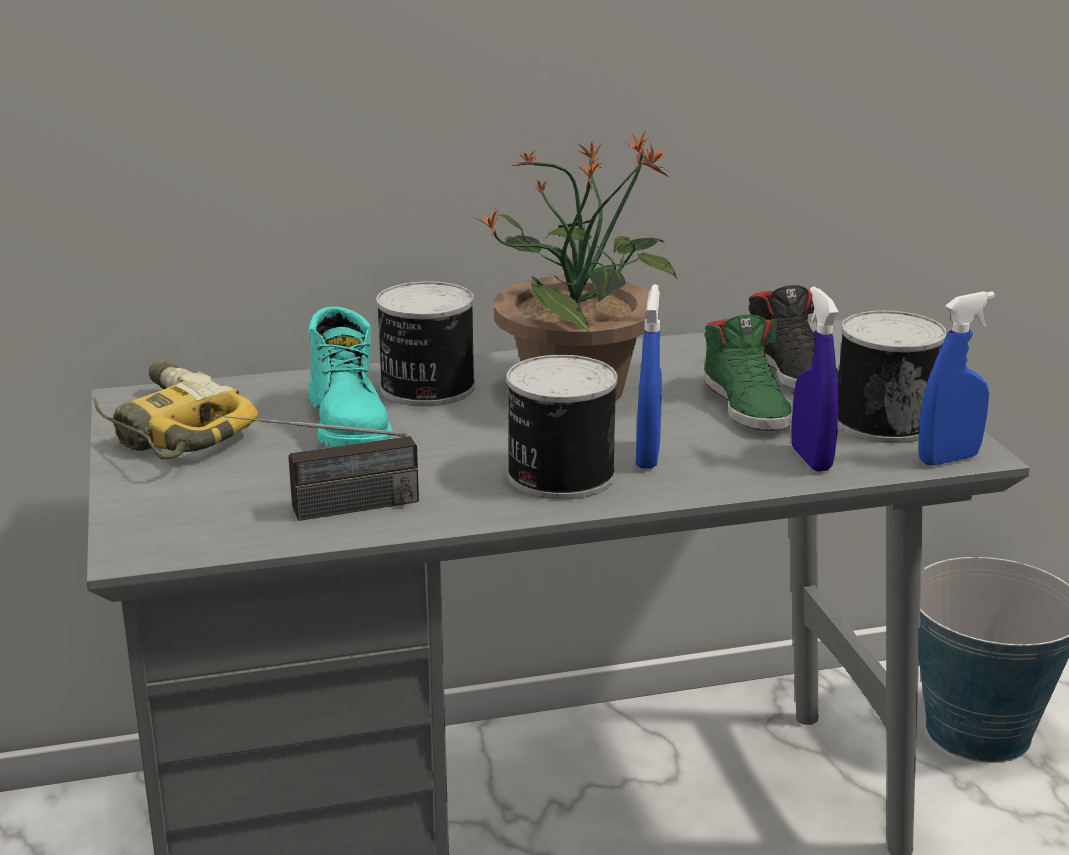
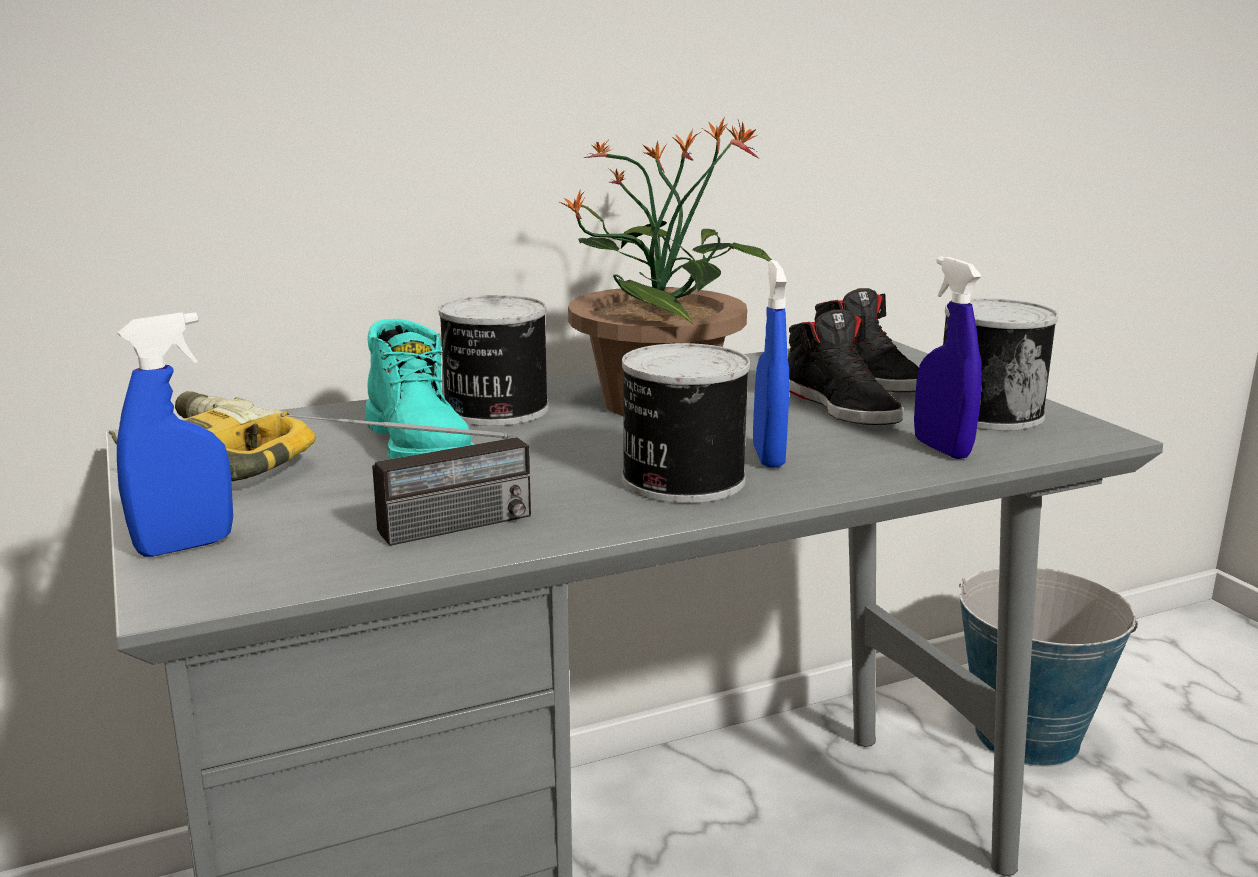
camera: 10 degrees left, 5 degrees down
green shoe [704,314,793,431] -> black shoe [788,310,904,425]
blue spray bottle [919,291,995,465] -> blue spray bottle moved to [117,312,233,557]

